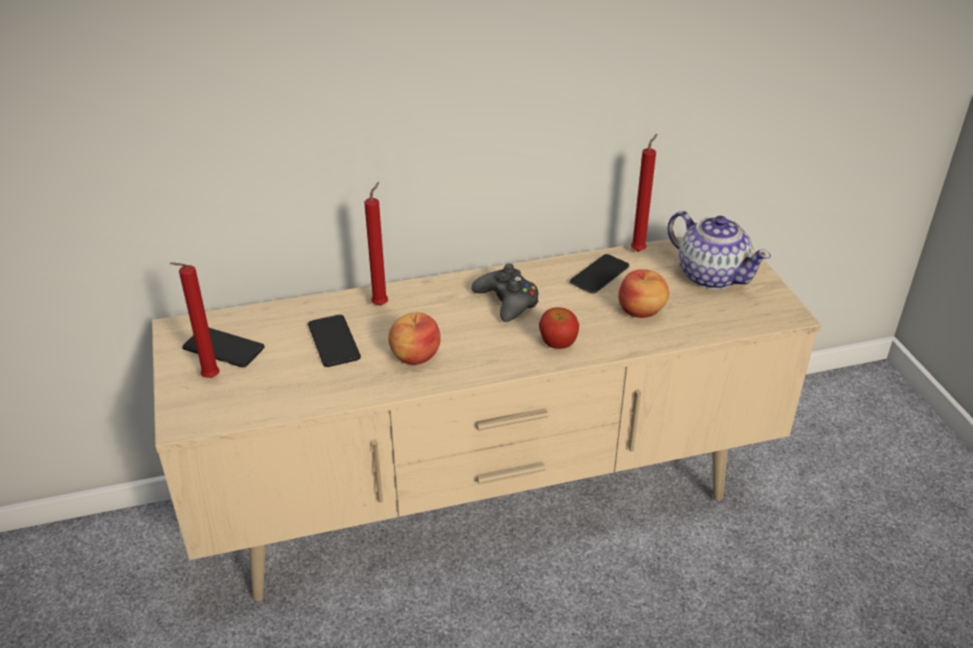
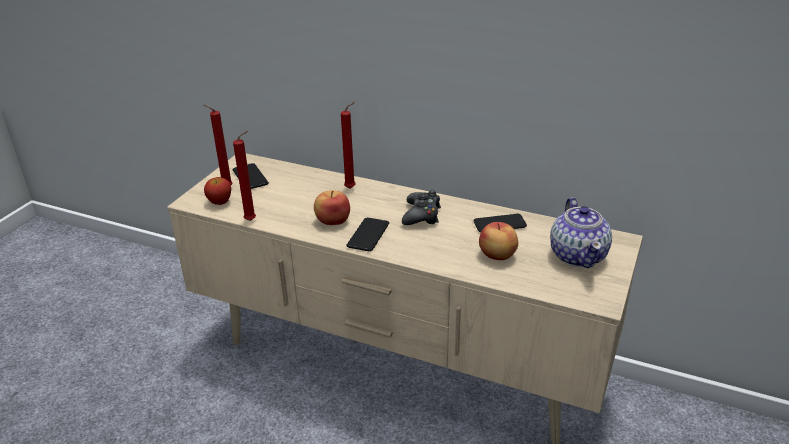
camera: 40 degrees right, 5 degrees down
phone [308,315,361,367] -> phone moved to [347,218,389,251]
apple [539,307,579,349] -> apple moved to [204,177,231,205]
red candle [631,134,658,252] -> red candle moved to [233,131,256,221]

